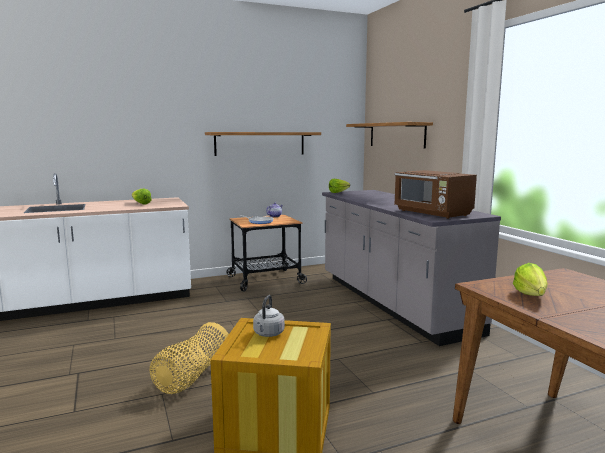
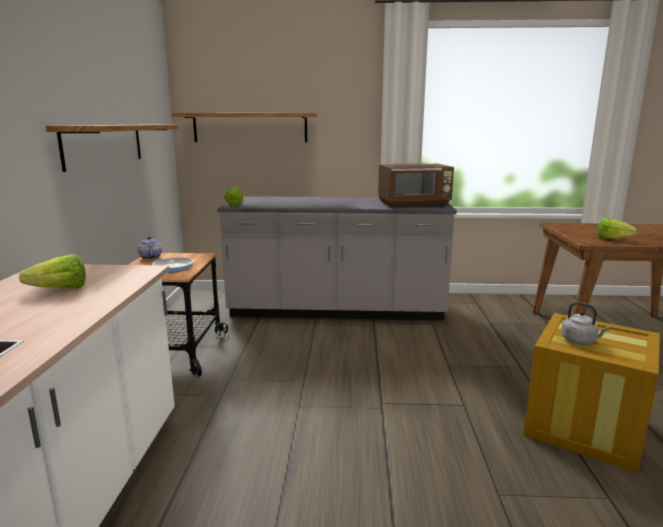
camera: 65 degrees left, 5 degrees up
basket [150,322,229,394] -> none

